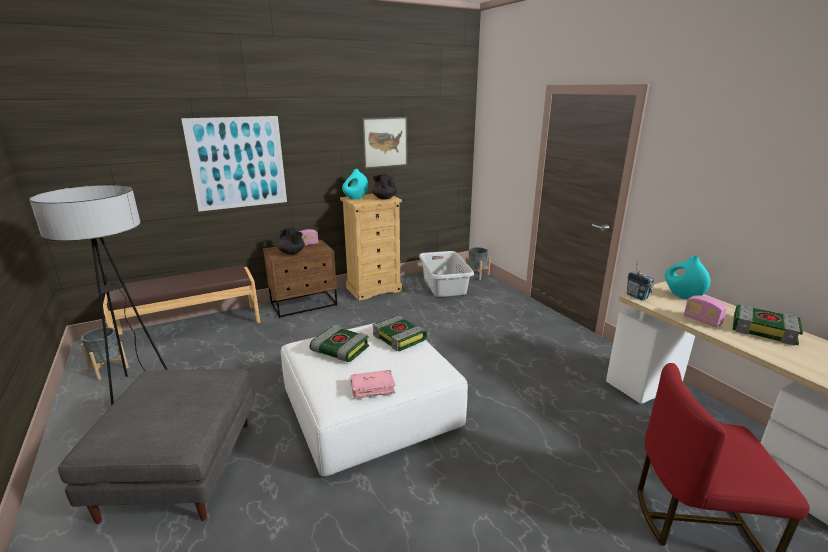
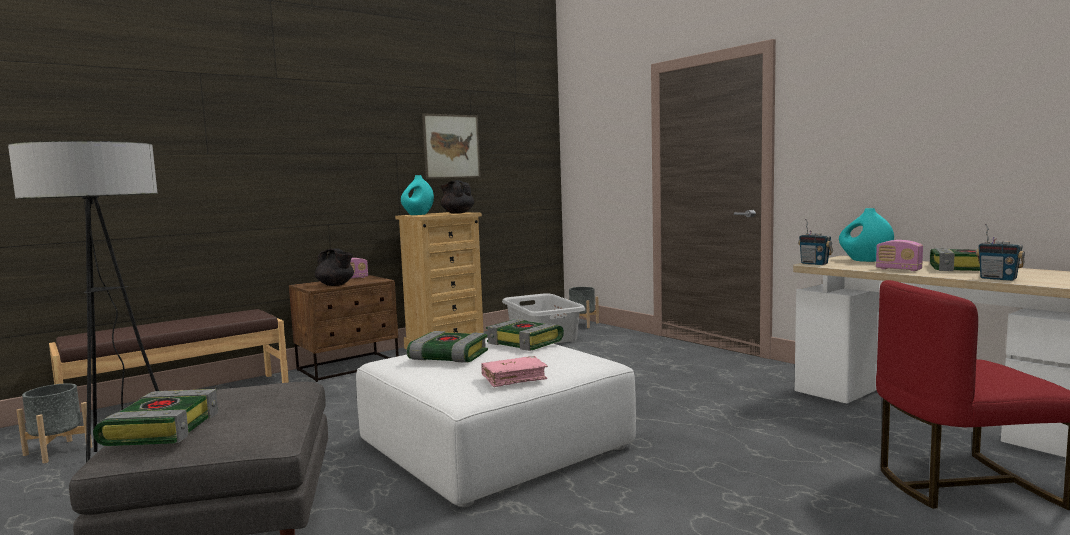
camera: 10 degrees left, 15 degrees down
picture [181,116,287,211] -> none
none -> book [93,389,218,446]
none -> radio [975,224,1025,281]

